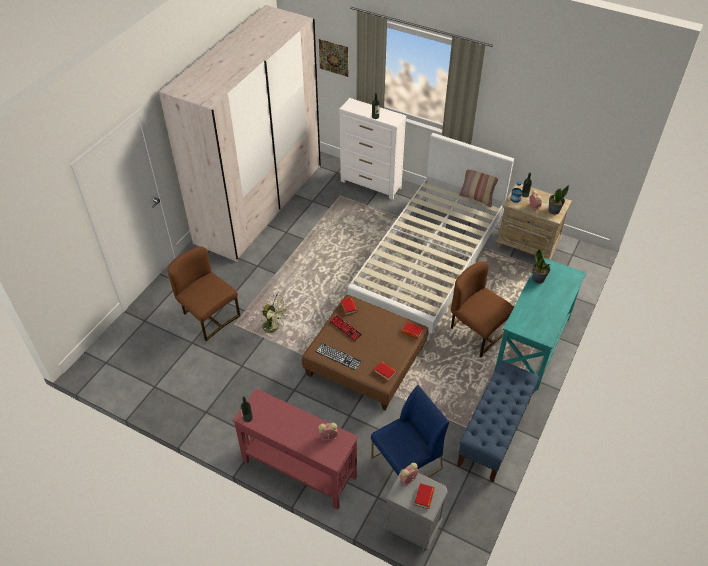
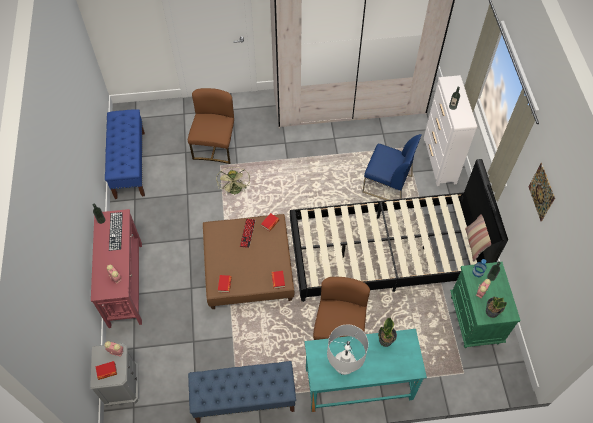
camera: 55 degrees right, 10 degrees up
keyboard [316,343,362,370] -> keyboard moved to [109,212,123,251]
picture [319,39,349,77] -> picture moved to [529,163,555,221]
white bed [348,133,514,341] -> black bed [290,159,508,302]
blue chair [371,385,449,478] -> blue chair moved to [362,134,422,200]
beige nightstand [496,183,572,260] -> green nightstand [450,262,521,348]
none -> blue bench [105,109,145,199]
none -> white table lamp [327,324,368,375]

